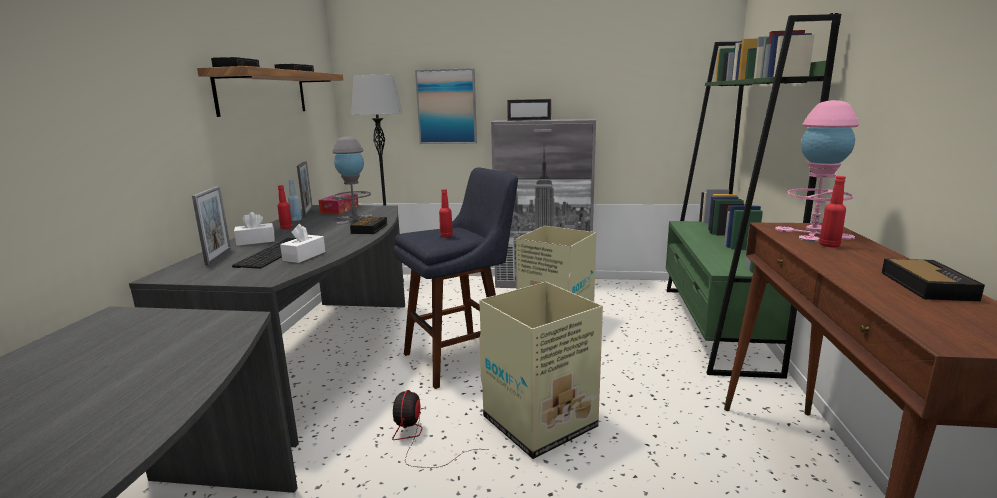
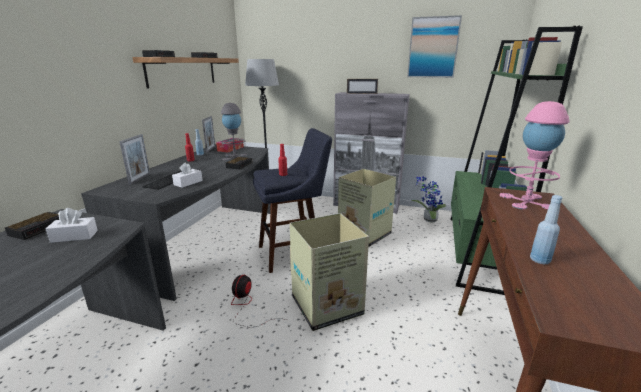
camera: 10 degrees right, 5 degrees up
white tissue box [234,212,275,246] -> white tissue box moved to [45,208,98,243]
picture [415,68,477,144] -> picture moved to [407,15,462,78]
red bottle [819,176,846,247] -> none
alarm clock [882,259,985,301] -> alarm clock moved to [5,212,60,240]
none -> potted plant [411,176,446,223]
none -> blue bottle [530,195,562,265]

